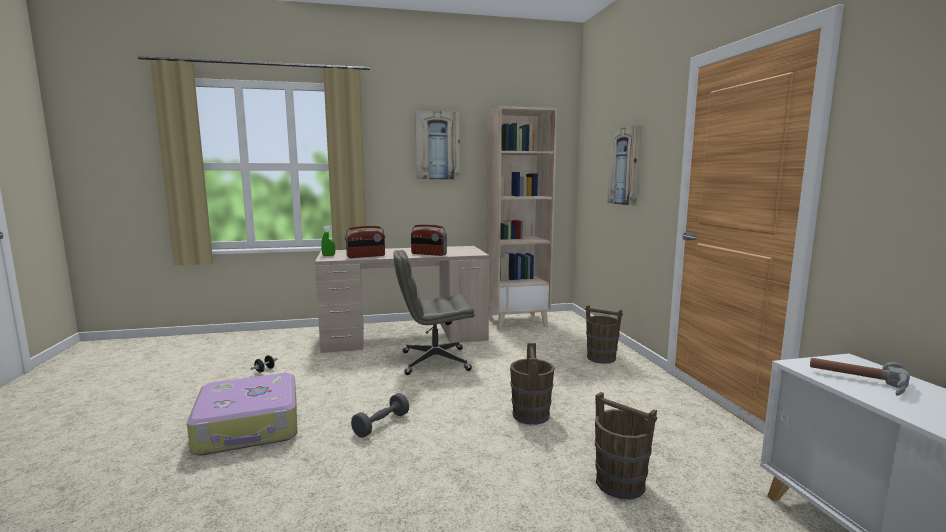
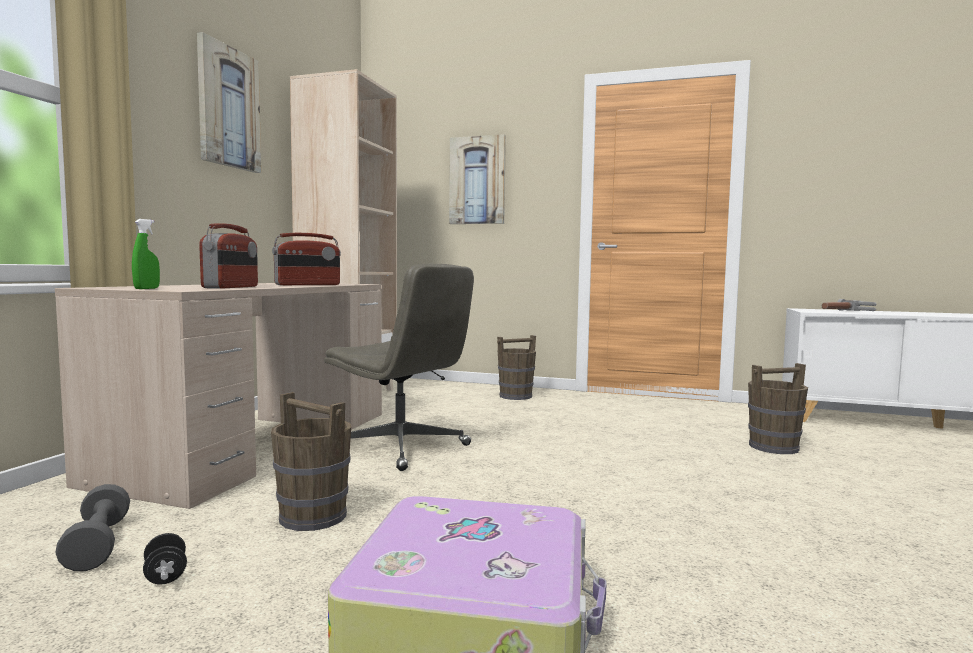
camera: 60 degrees left, 5 degrees down
grey dumbbell [351,393,409,438] -> grey dumbbell moved to [55,484,130,571]
grey office chair [393,250,475,375] -> grey office chair turned 75 degrees counterclockwise [324,264,474,471]
brown bucket [510,343,555,425] -> brown bucket moved to [271,392,351,531]

